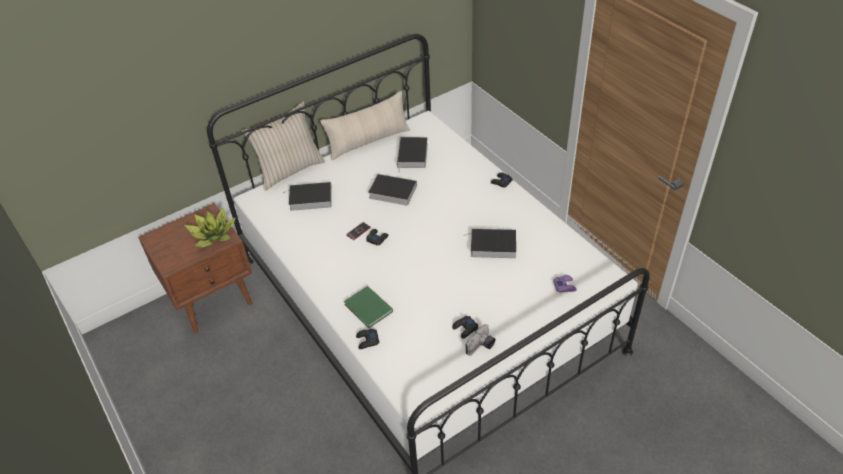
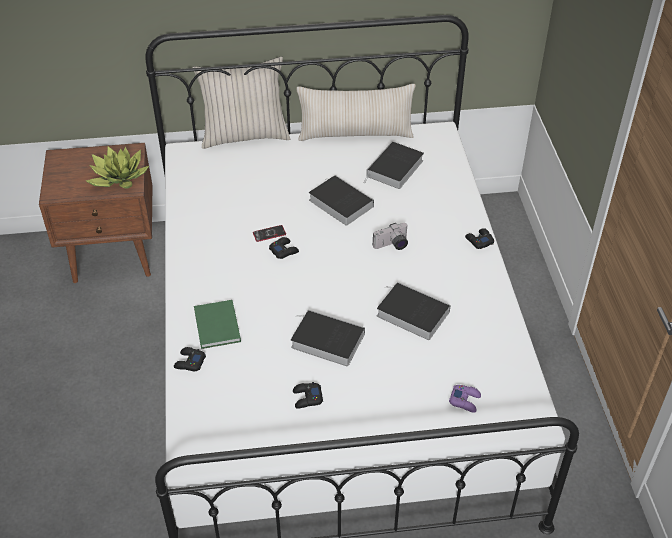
camera: 25 degrees right, 0 degrees up
book [283,182,332,211] -> book moved to [291,310,365,366]
camera [465,324,495,356] -> camera moved to [373,223,408,250]

